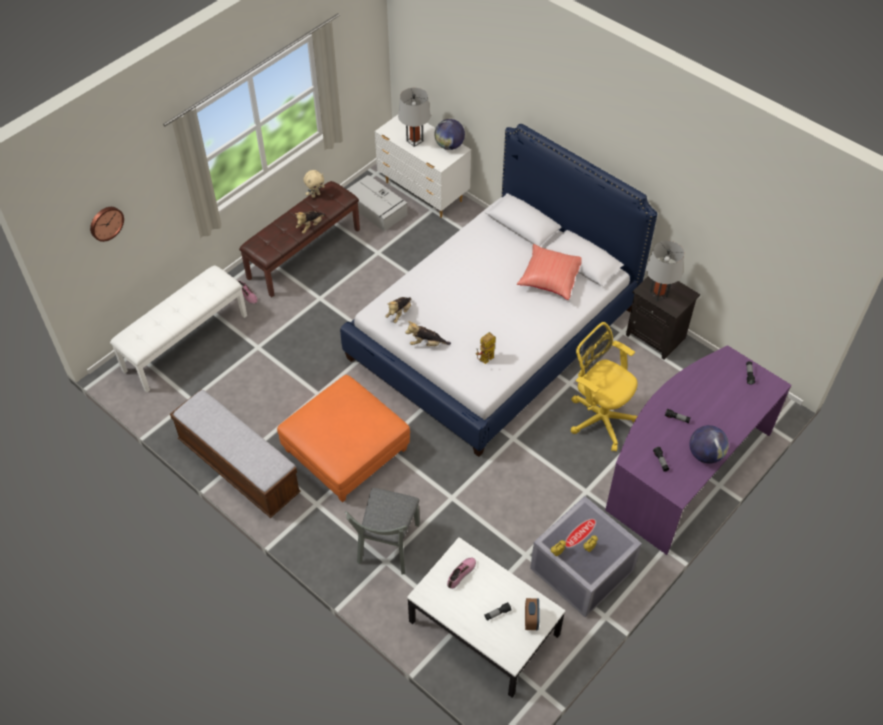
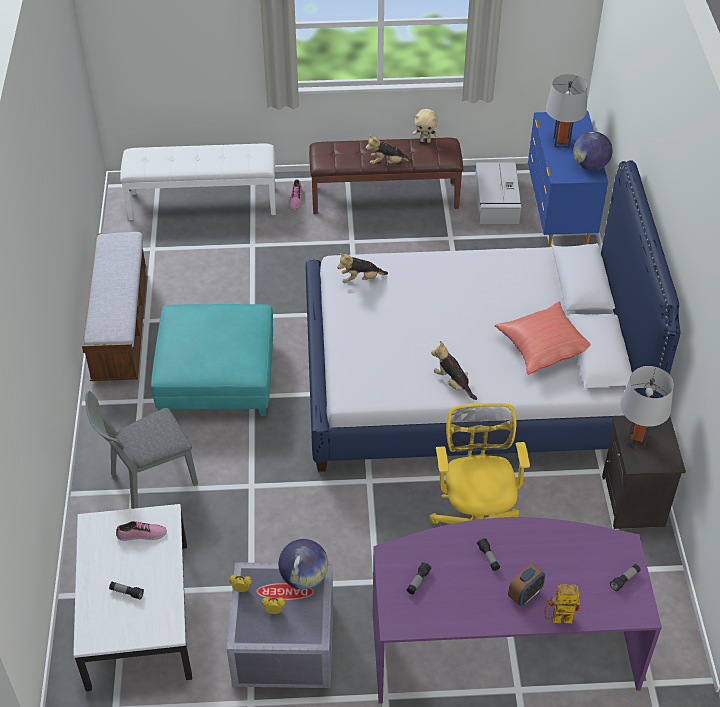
camera: 45 degrees right, 5 degrees down
wall clock [90,207,124,242] -> none
orange ottoman [277,375,410,502] -> turquoise ottoman [151,304,273,416]
white dresser [375,115,471,218] -> blue dresser [528,111,608,247]
plush toy [405,321,451,346] -> plush toy moved to [431,341,477,400]
toy robot [476,332,496,364] -> toy robot moved to [545,584,580,624]
alarm clock [525,598,540,630] -> alarm clock moved to [508,564,545,606]
globe [690,425,729,464] -> globe moved to [278,539,328,589]

